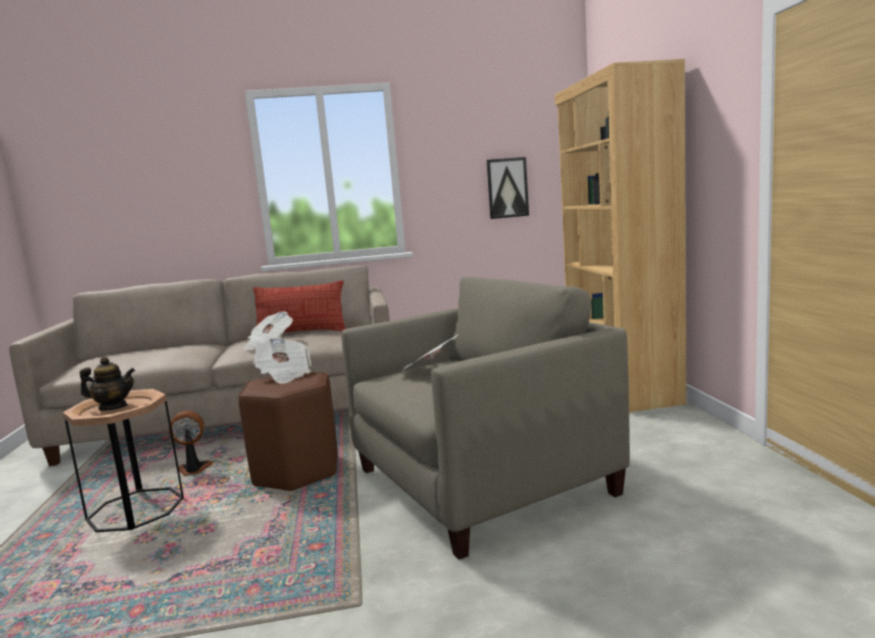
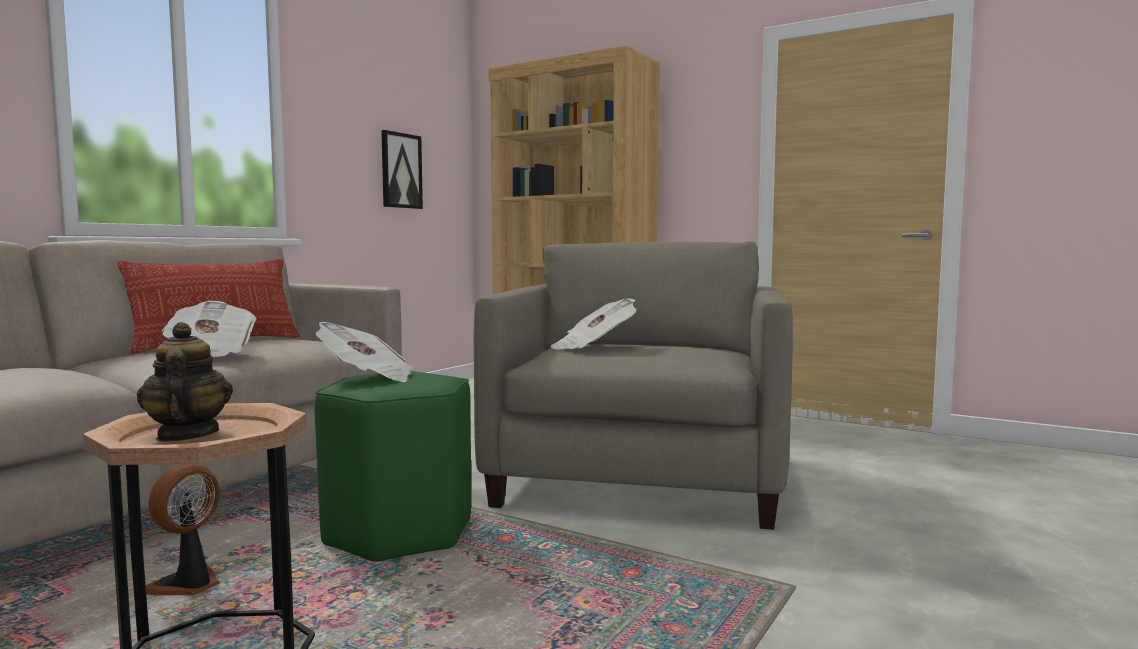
camera: 50 degrees left, 5 degrees down
teapot [80,357,135,411] -> teapot turned 60 degrees counterclockwise [137,322,233,442]
brown stool [238,372,338,491] -> green stool [314,371,471,562]

